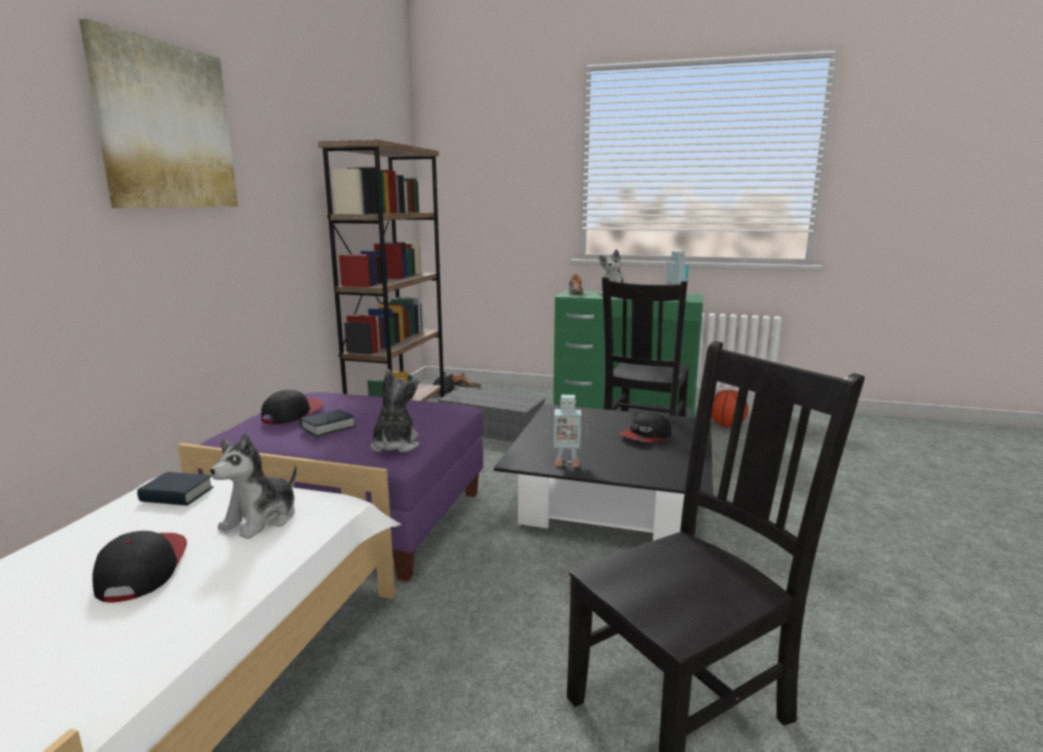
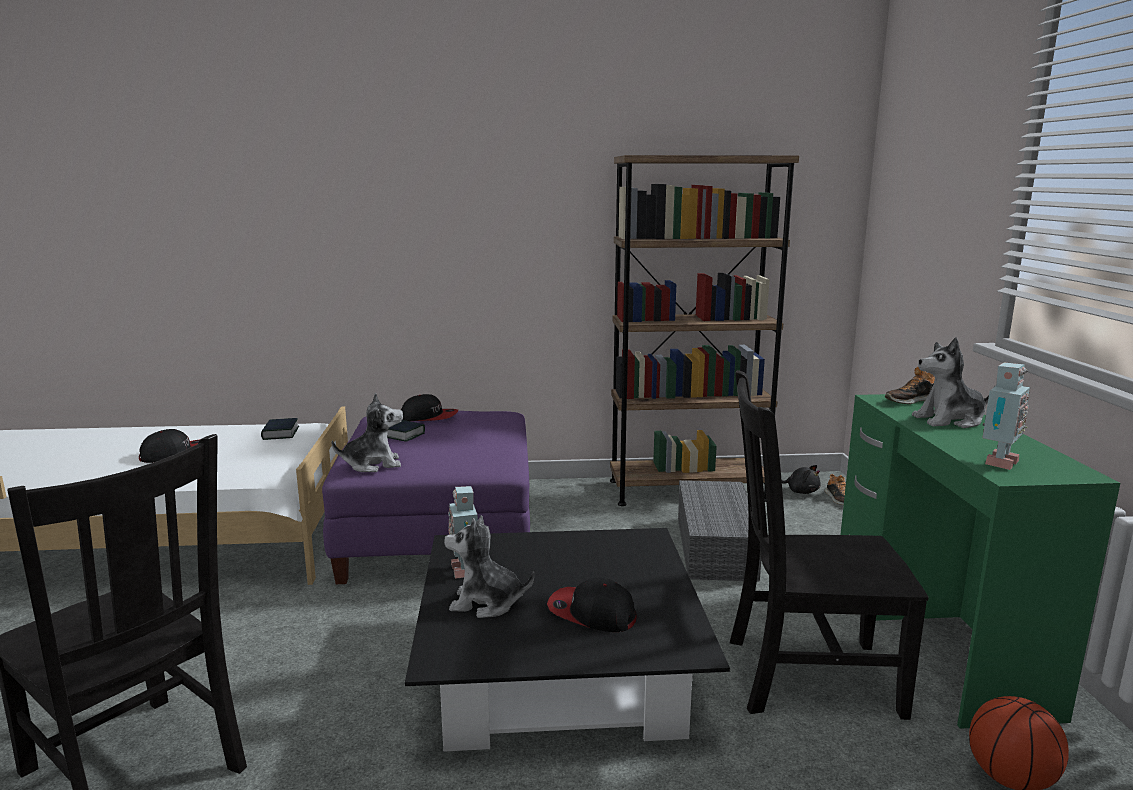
camera: 70 degrees right, 0 degrees up
picture [79,19,238,208] -> none
plush toy [210,433,297,539] -> plush toy moved to [444,515,535,618]

